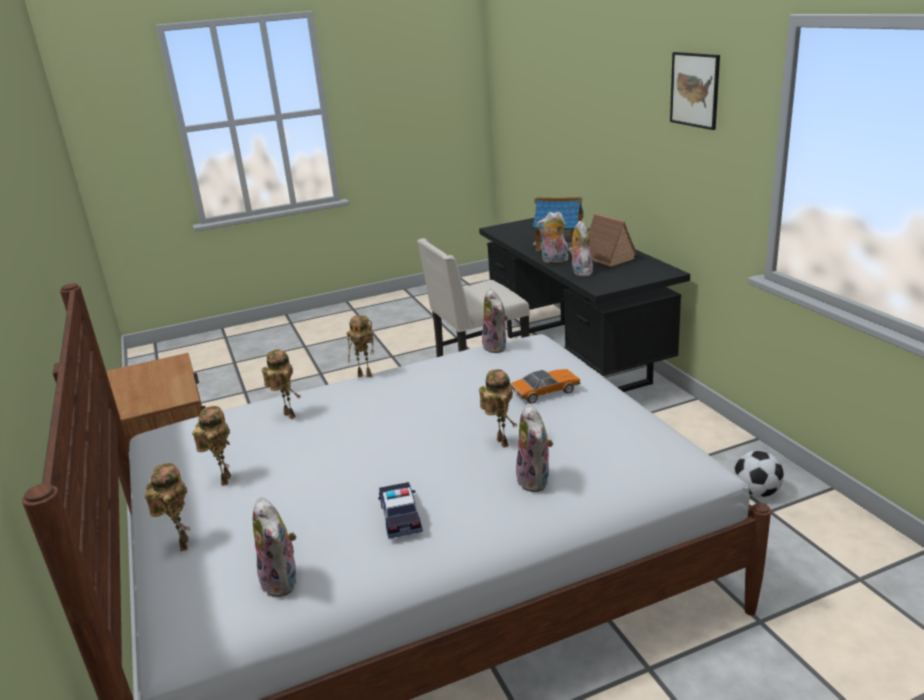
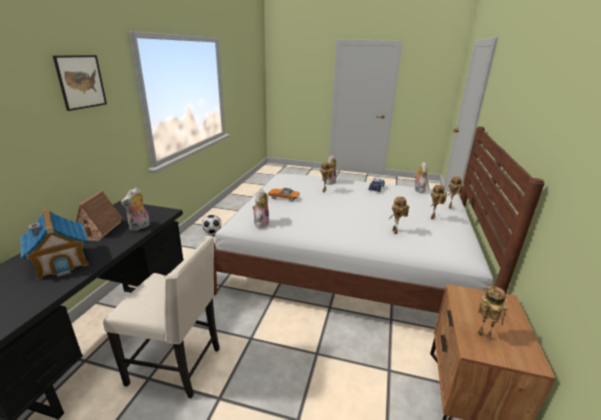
camera: 145 degrees left, 0 degrees up
toy robot [347,315,374,377] -> toy robot moved to [477,286,507,341]
plush toy [537,211,568,263] -> none

